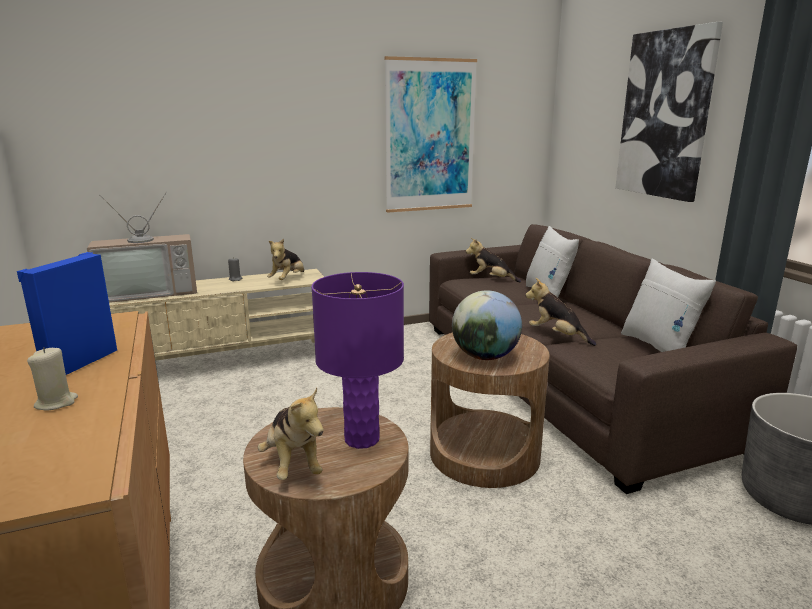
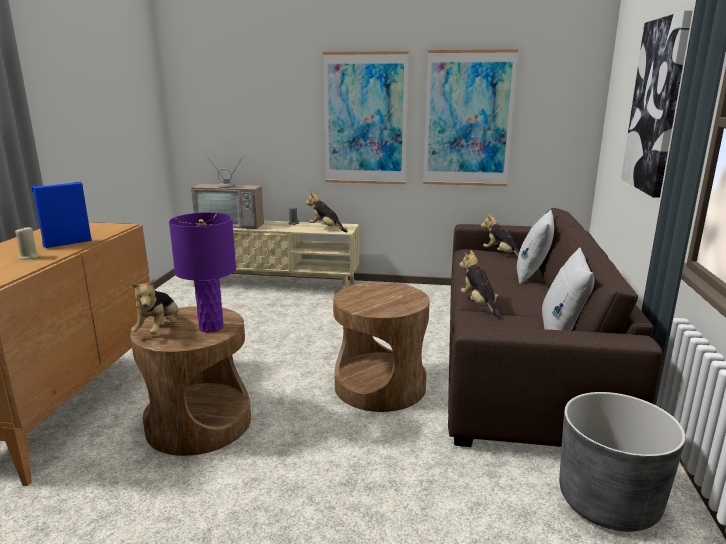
camera: 30 degrees right, 0 degrees up
plush toy [267,239,304,280] -> plush toy turned 75 degrees clockwise [306,192,348,233]
globe [452,290,522,360] -> none
none -> picture [323,51,409,184]

